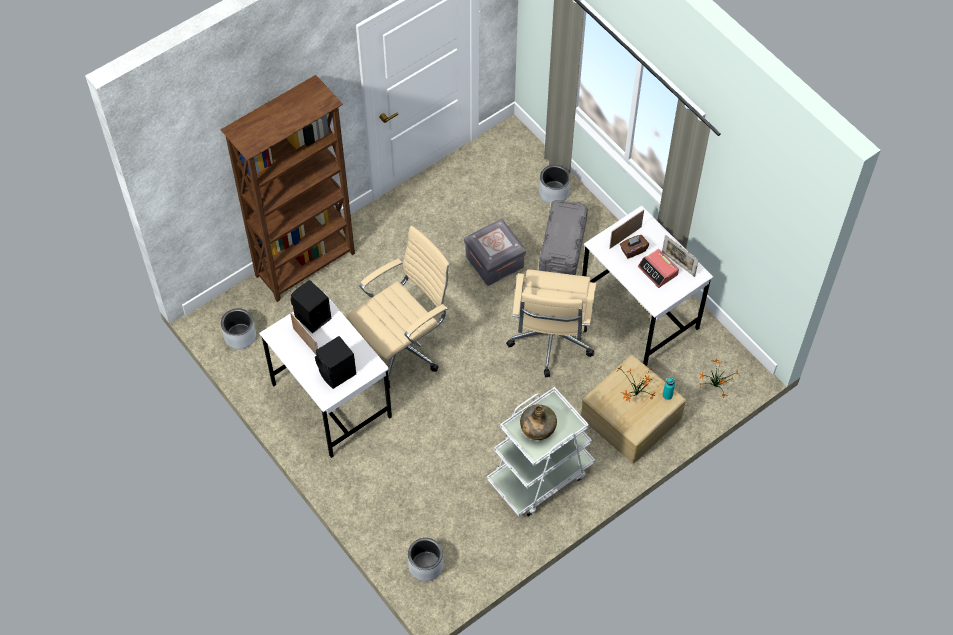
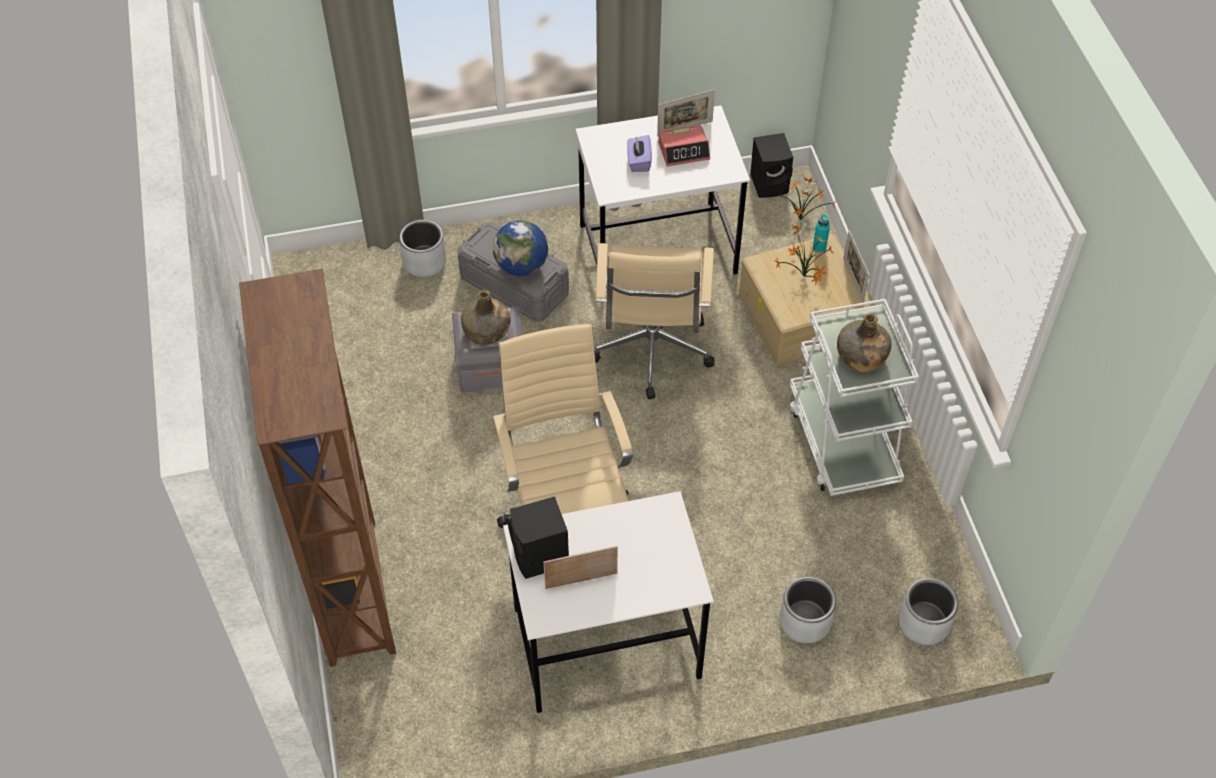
camera: 65 degrees left, 5 degrees down
grey planter [221,308,256,349] -> grey planter moved to [780,577,836,643]
black speaker [315,336,356,389] -> black speaker moved to [750,133,793,198]
beige office chair [506,269,596,377] -> beige office chair turned 60 degrees clockwise [595,243,715,399]
picture frame [609,209,644,249] -> picture frame moved to [843,230,870,303]
brown tissue box [620,235,649,259] -> purple tissue box [627,135,652,172]
none -> green bottle [461,290,511,345]
none -> globe [493,220,548,276]

